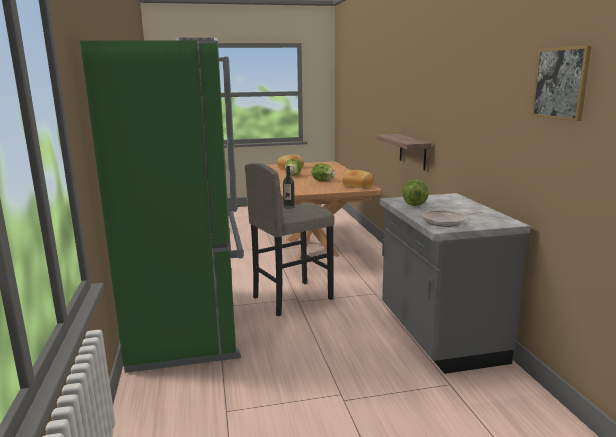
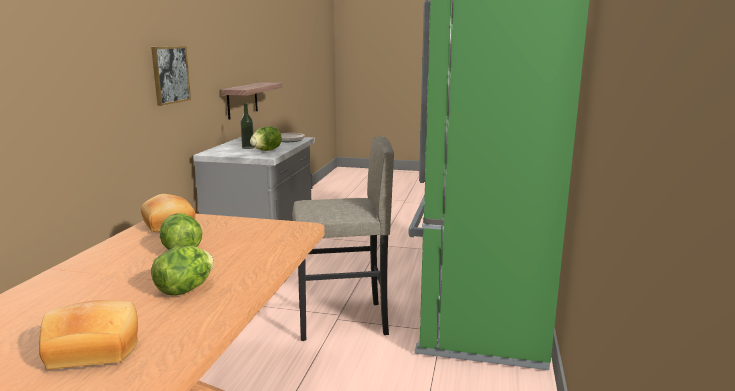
camera: 155 degrees left, 0 degrees up
bottle [283,166,295,209] -> bottle moved to [240,103,254,149]
shelf [377,134,431,171] -> shelf moved to [221,82,282,120]
picture [531,46,592,121] -> picture moved to [151,46,191,106]

